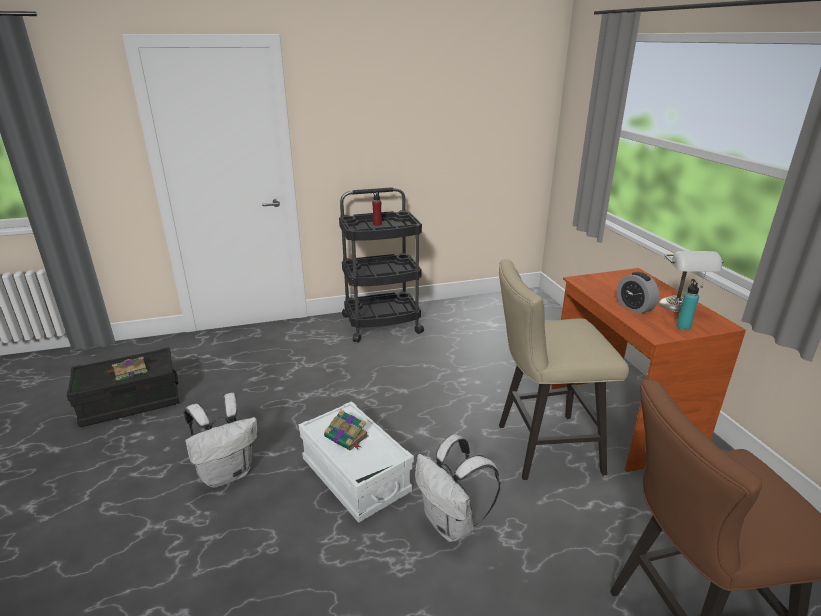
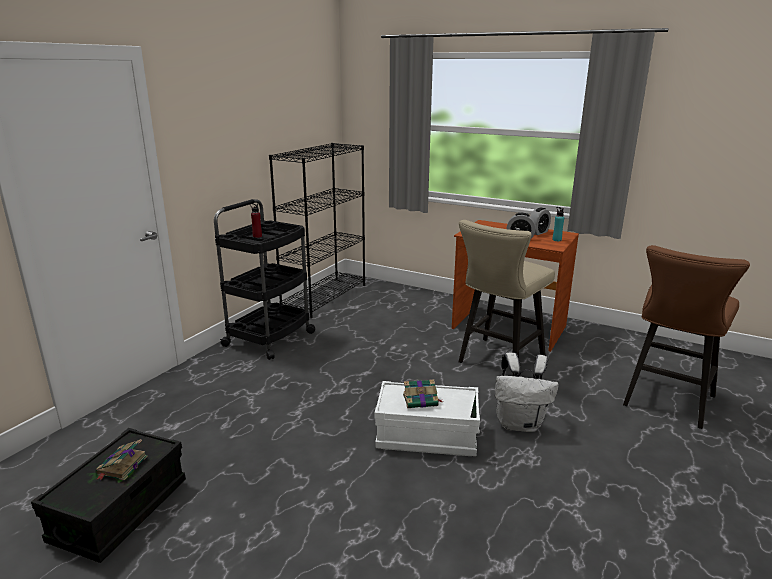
camera: 45 degrees left, 5 degrees down
white backpack [184,393,258,488] -> none
white table lamp [659,251,724,312] -> alarm clock [530,207,551,235]
none -> black bookcase [269,143,365,318]

